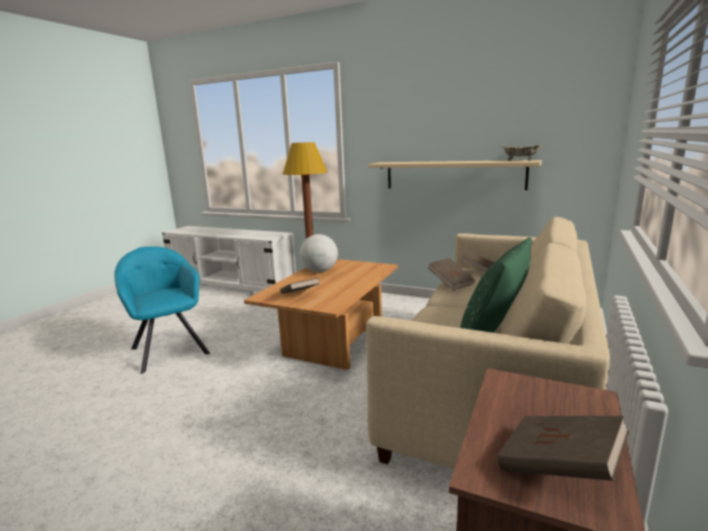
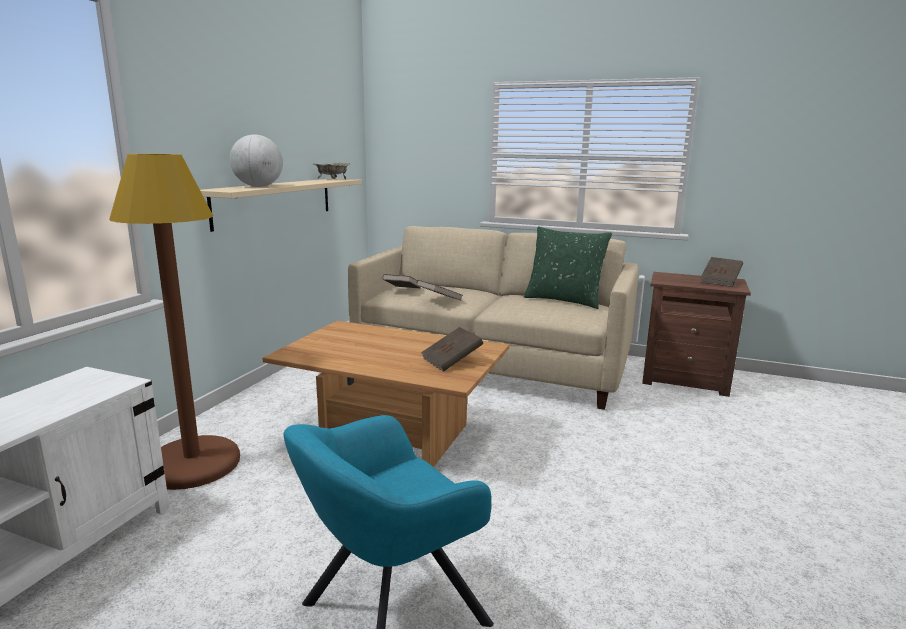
camera: 95 degrees left, 0 degrees up
globe [300,234,338,272] -> globe moved to [230,135,283,187]

